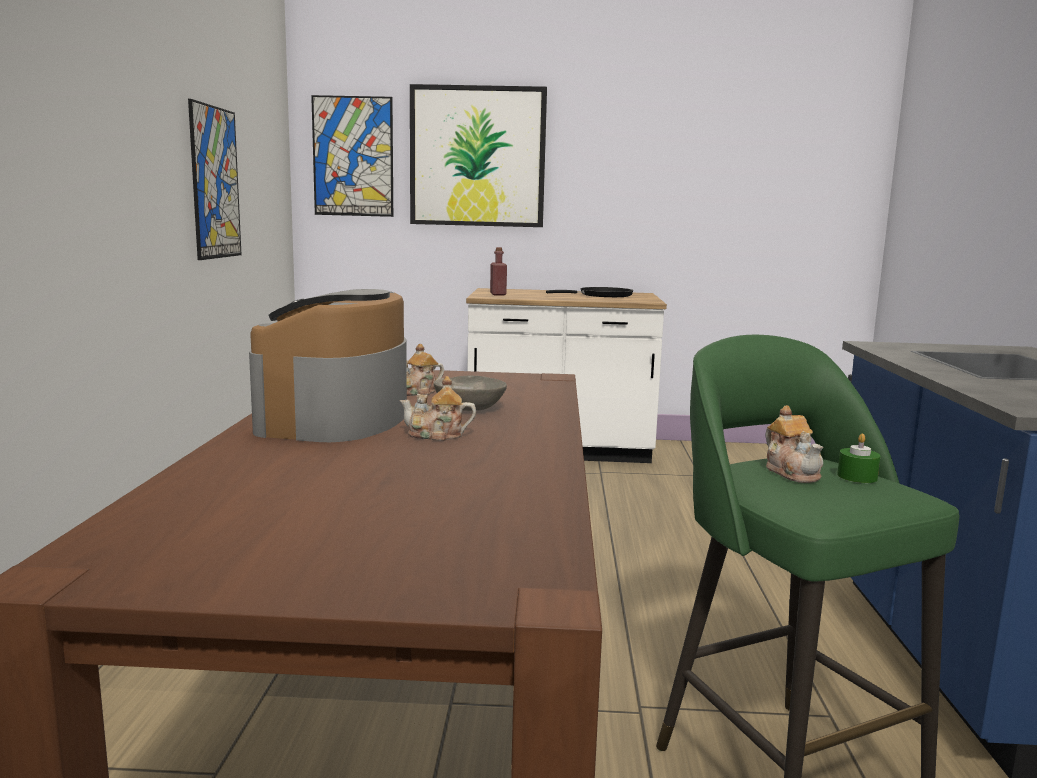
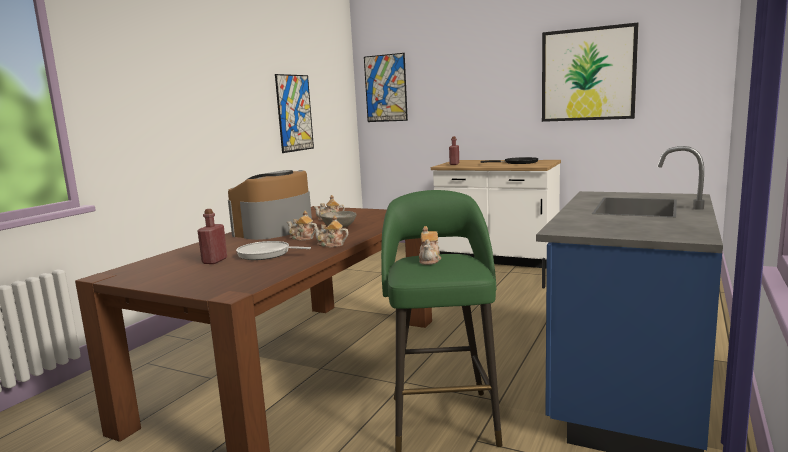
camera: 25 degrees right, 0 degrees up
picture [410,84,547,227] -> picture moved to [542,23,638,122]
green candle [837,434,881,483] -> none
none -> red bottle [198,209,227,264]
none -> frying pan [236,241,311,260]
none -> teapot [314,215,349,247]

